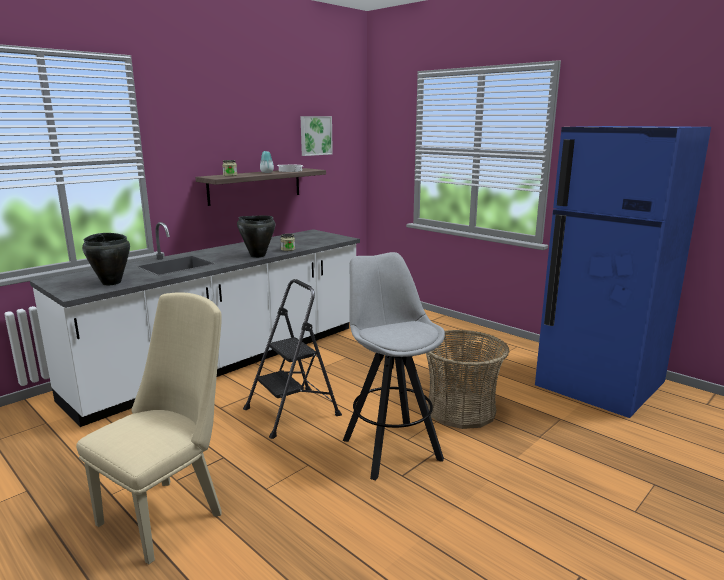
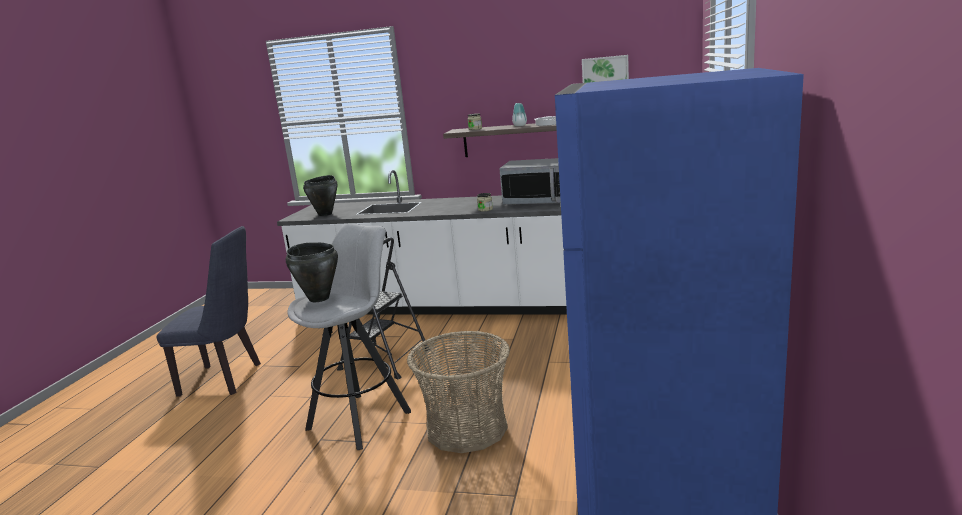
camera: 60 degrees right, 0 degrees up
beige chair [76,292,222,565] -> blue chair [157,226,261,397]
black cooking pot [237,216,276,258] -> black cooking pot moved to [286,242,338,302]
none -> microwave [499,158,561,205]

